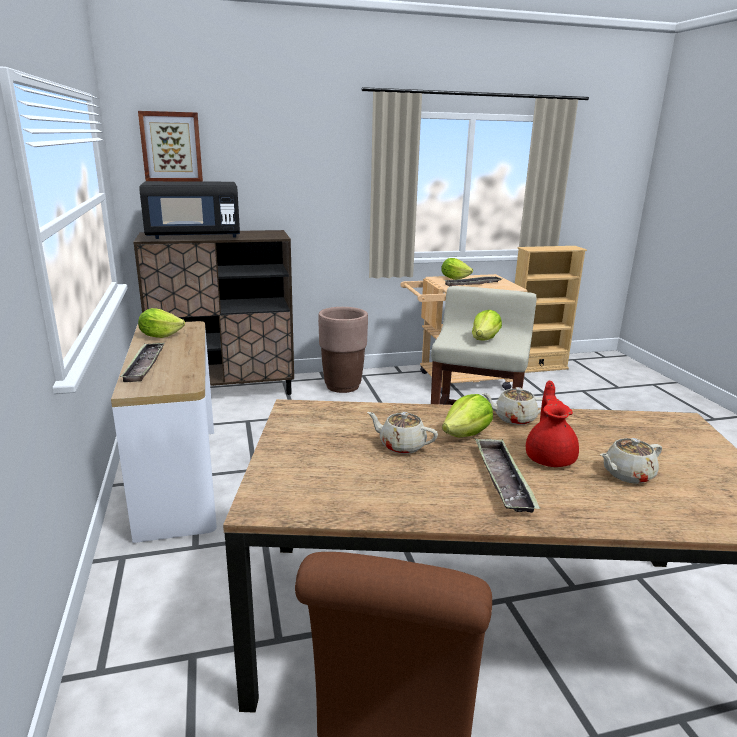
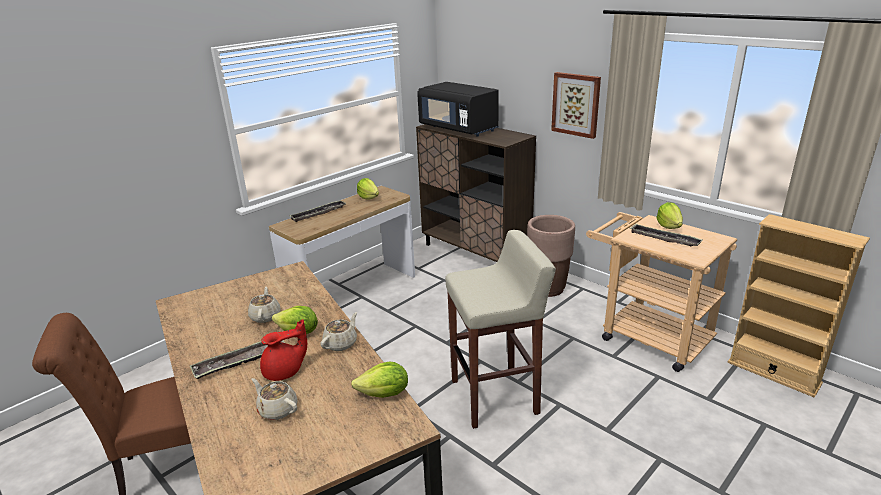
camera: 60 degrees right, 5 degrees up
picture [138,111,203,182] -> picture moved to [551,72,601,139]
lettuce [472,310,502,340] -> lettuce moved to [351,362,408,398]
beige teapot [481,387,543,425] -> beige teapot turned 60 degrees clockwise [320,312,357,351]

